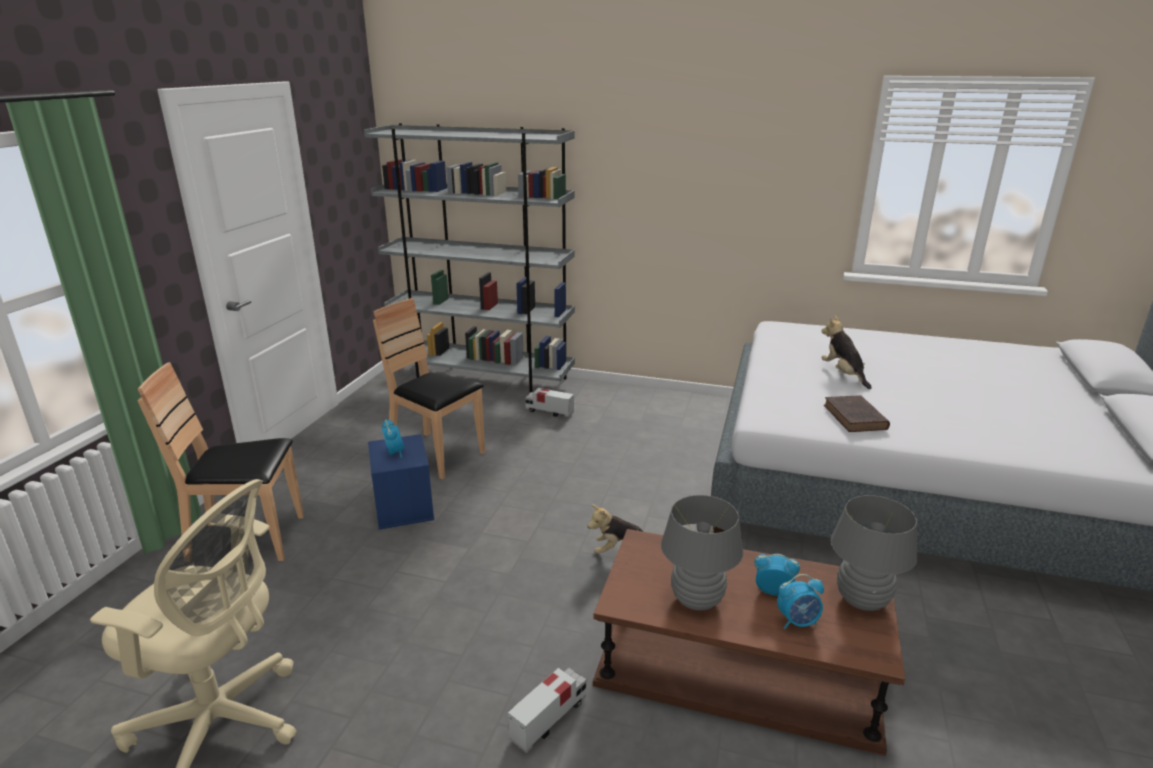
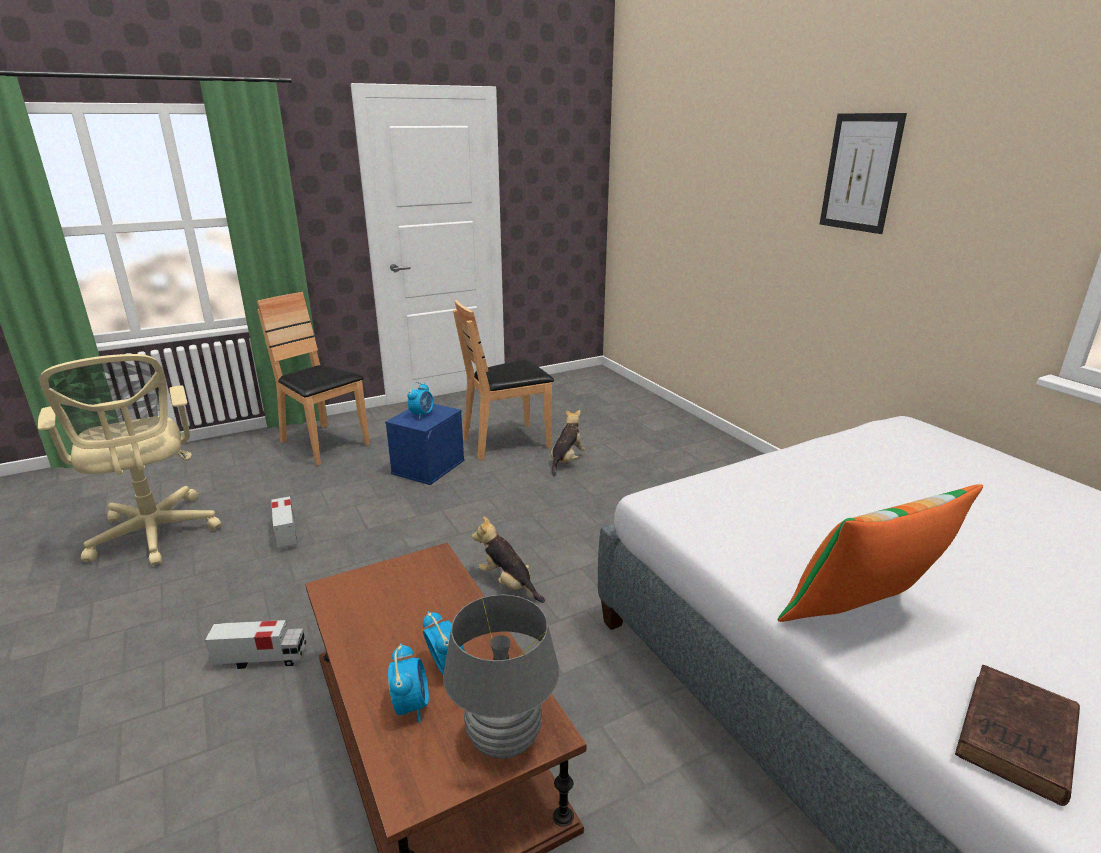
camera: 45 degrees right, 0 degrees up
grey bookcase [364,123,575,393] -> none
brown chair [373,298,485,479] -> brown chair turned 105 degrees counterclockwise [453,300,554,460]
toy truck [525,388,574,417] -> toy truck moved to [271,496,297,550]
grey table lamp [661,495,743,610] -> none
alarm clock [777,574,824,629] -> alarm clock turned 135 degrees counterclockwise [388,643,429,723]
plush toy [821,316,872,389] -> plush toy moved to [551,410,585,476]
brown book [824,395,890,432] -> brown book moved to [955,665,1080,806]
none -> pillow [778,484,983,622]
none -> picture [820,113,907,234]

